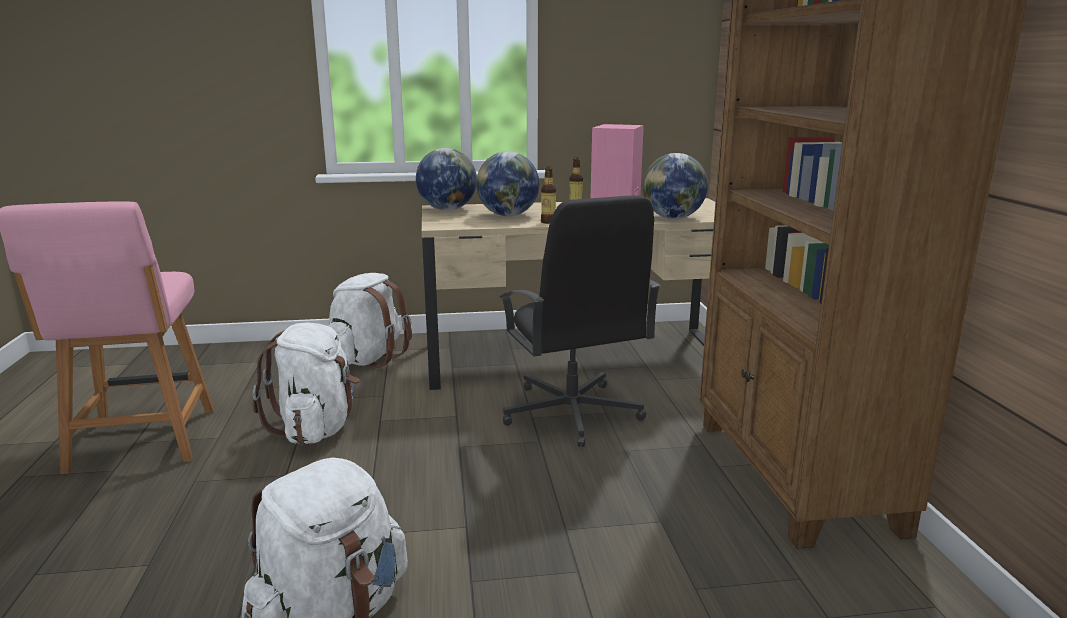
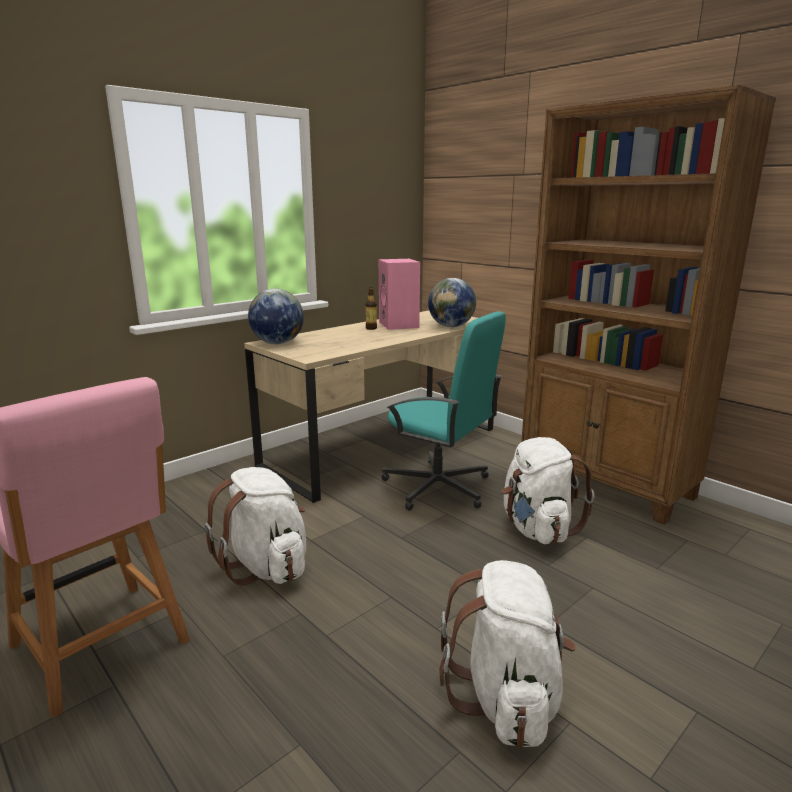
camera: 35 degrees left, 0 degrees up
white backpack [329,273,412,368] -> white backpack moved to [502,437,594,544]
globe [476,151,539,216] -> none
black office chair [500,195,661,447] -> turquoise office chair [381,311,506,511]
bottle [541,167,556,224] -> none

